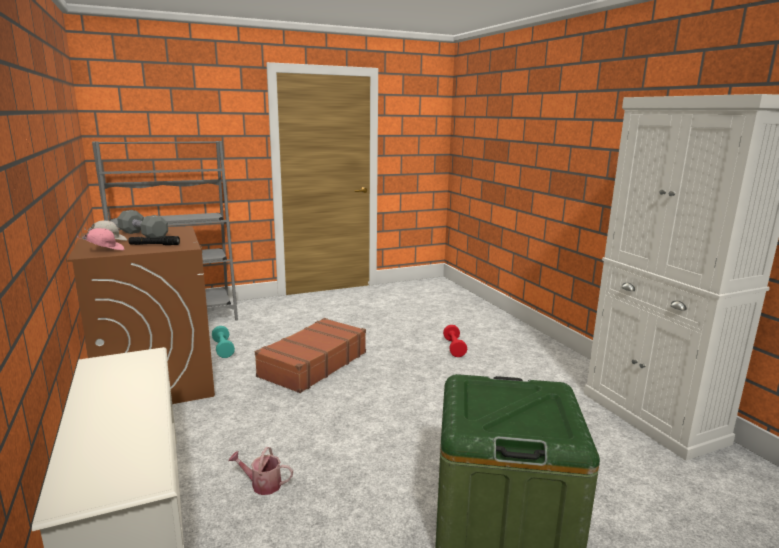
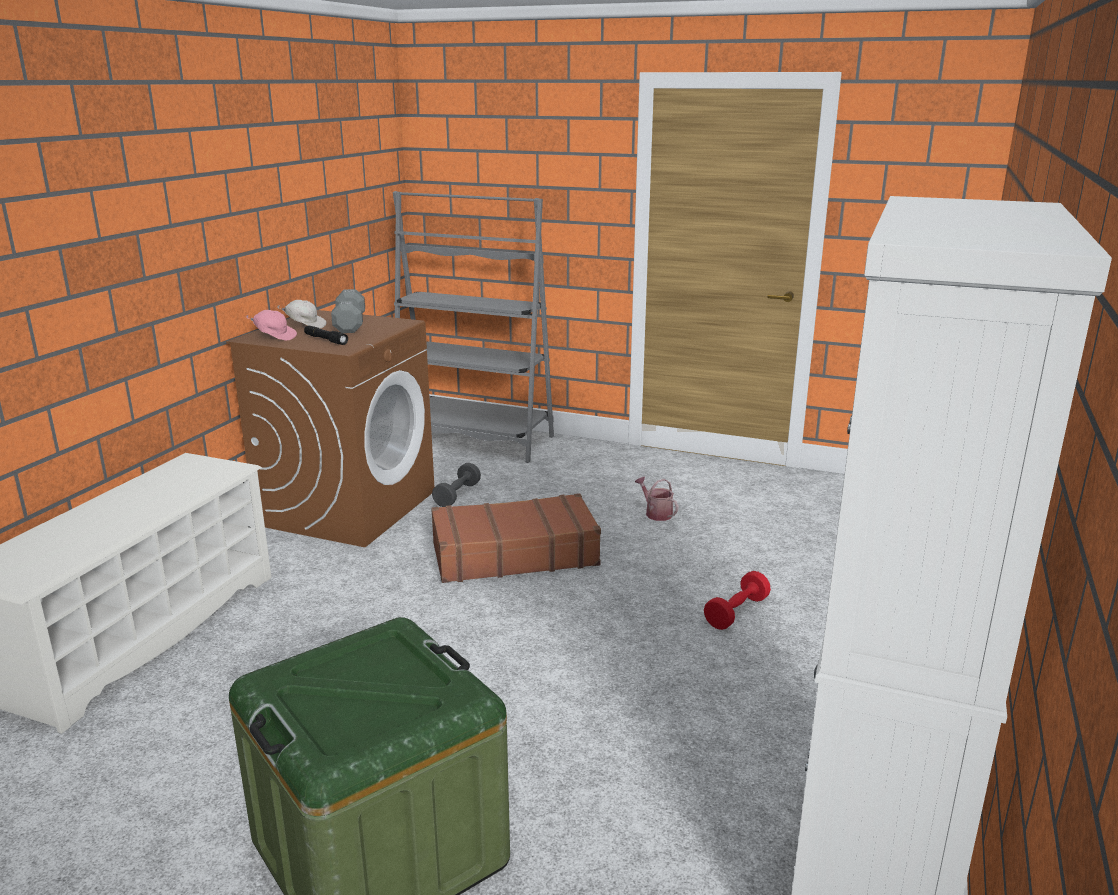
camera: 45 degrees right, 5 degrees up
turquoise dumbbell [212,326,235,358] -> grey dumbbell [432,463,481,507]
watering can [228,447,293,495] -> watering can moved to [635,477,679,521]

